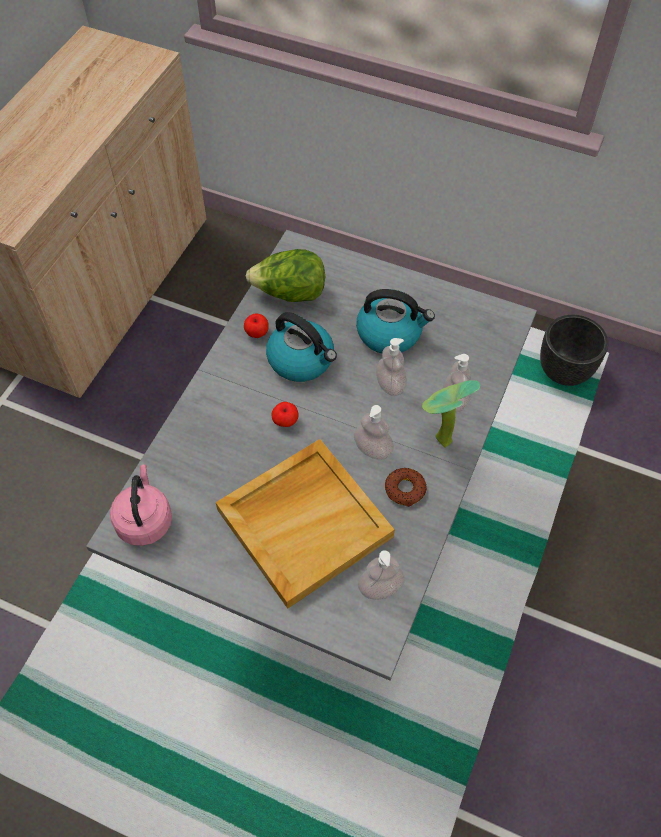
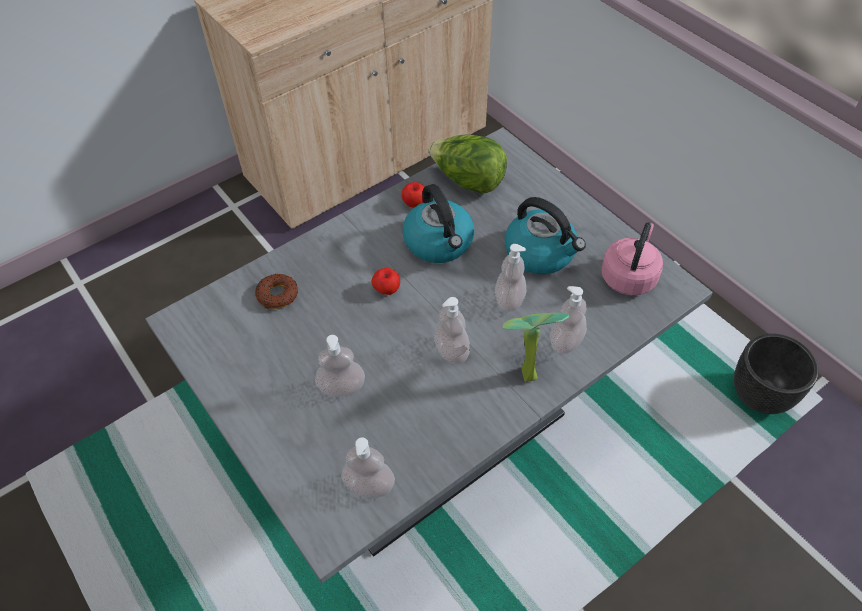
camera: 30 degrees right, 5 degrees down
pink kettle [110,465,172,546] -> pink kettle moved to [601,222,663,295]
beige tray [216,439,395,609] -> soap dispenser [315,335,365,397]
donut [385,468,427,507] -> donut moved to [255,274,298,309]

